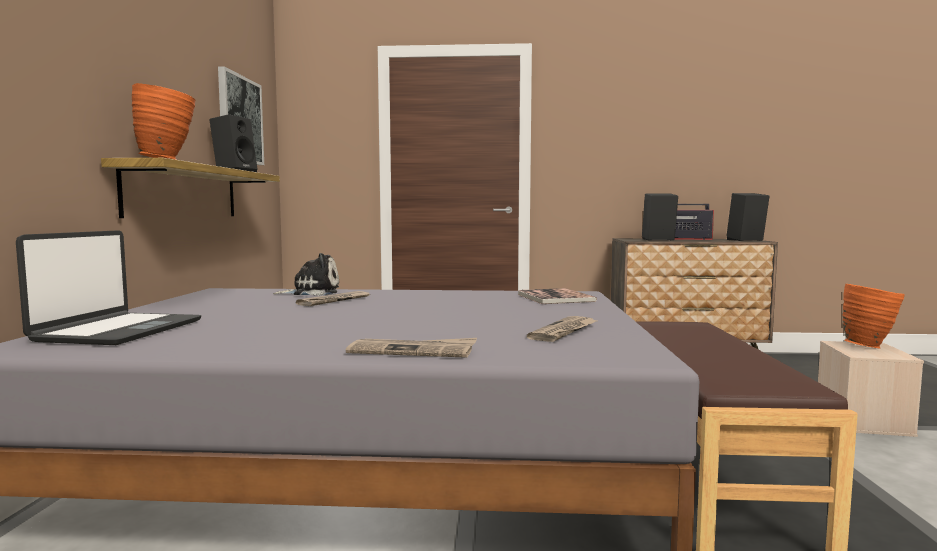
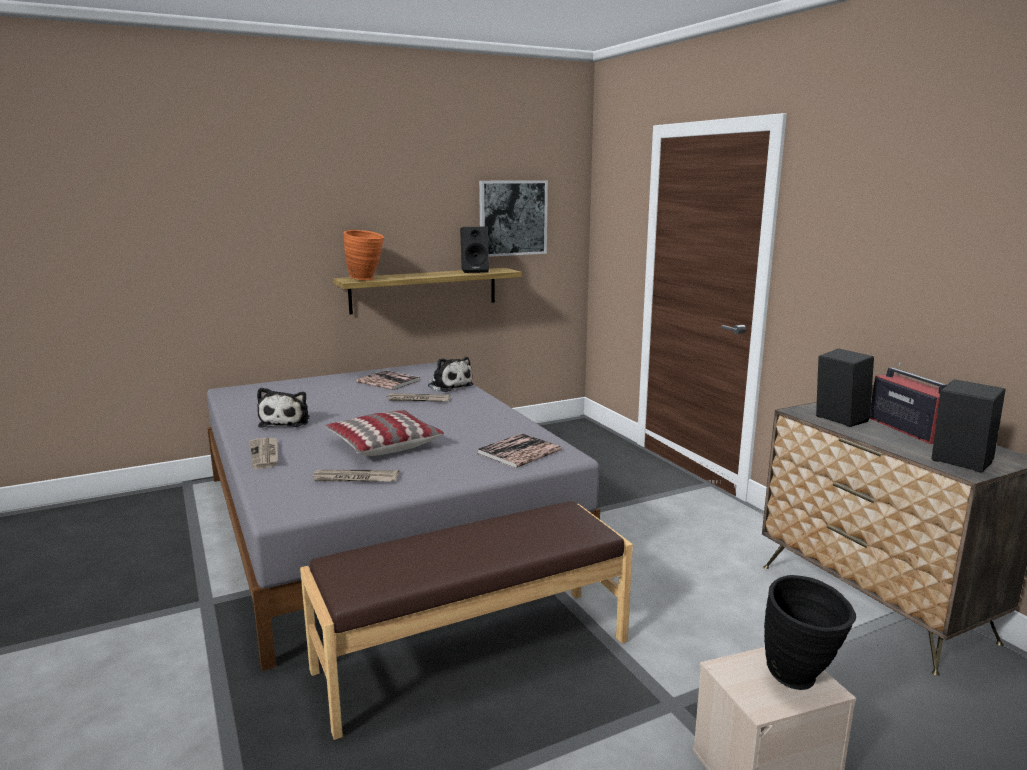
camera: 60 degrees right, 10 degrees up
laptop [16,230,201,345] -> none
orange vase [843,284,905,349] -> black vase [764,575,856,690]
none -> plush toy [257,387,310,428]
none -> pillow [325,410,444,456]
none -> book [356,370,421,390]

